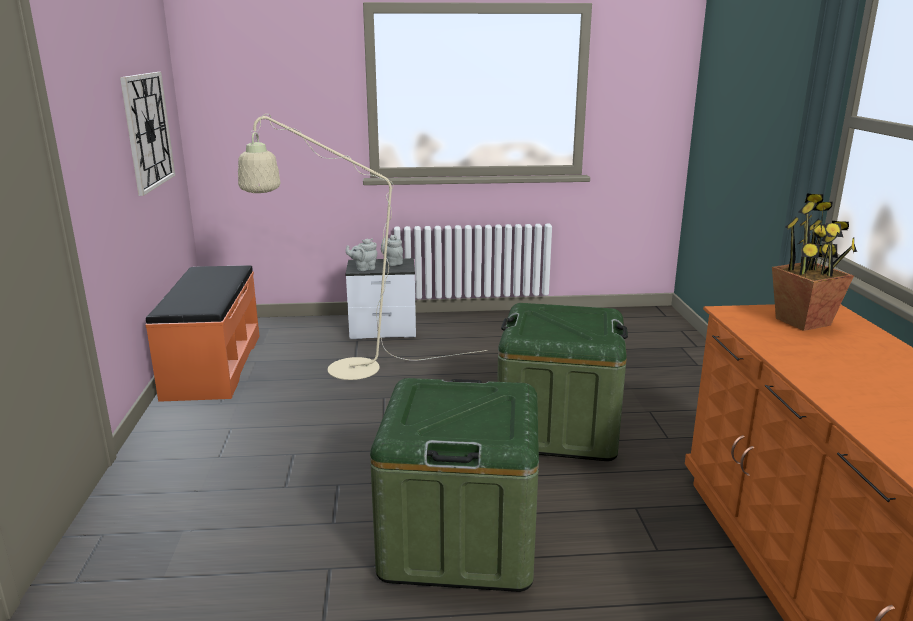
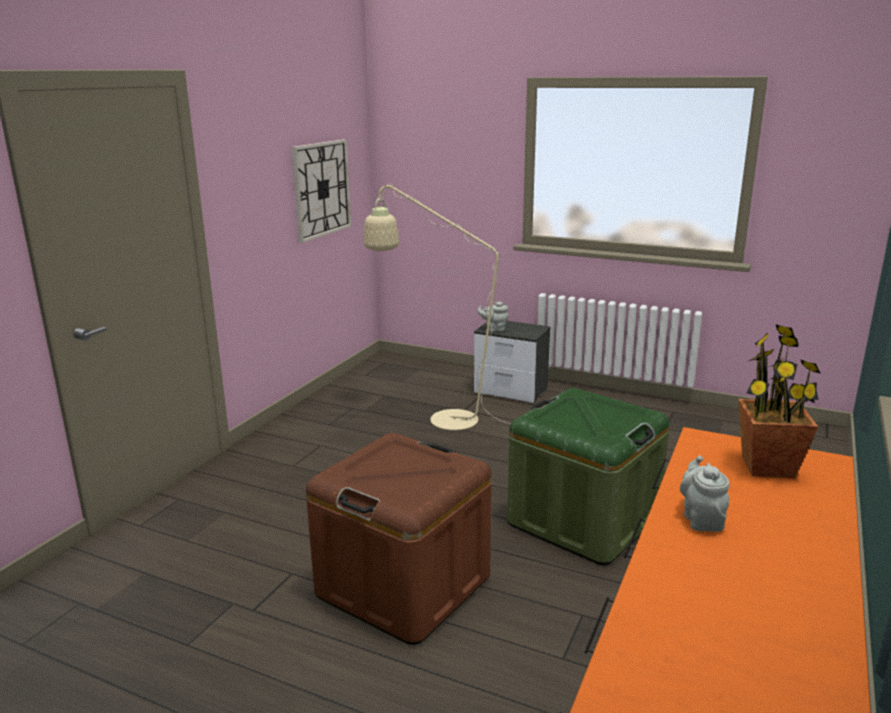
camera: 30 degrees right, 0 degrees up
orange bench [145,265,260,402] -> none
green storage box [370,378,539,592] -> brown storage box [306,433,492,645]
grey teapot [381,235,403,266] -> grey teapot moved to [680,455,730,532]

